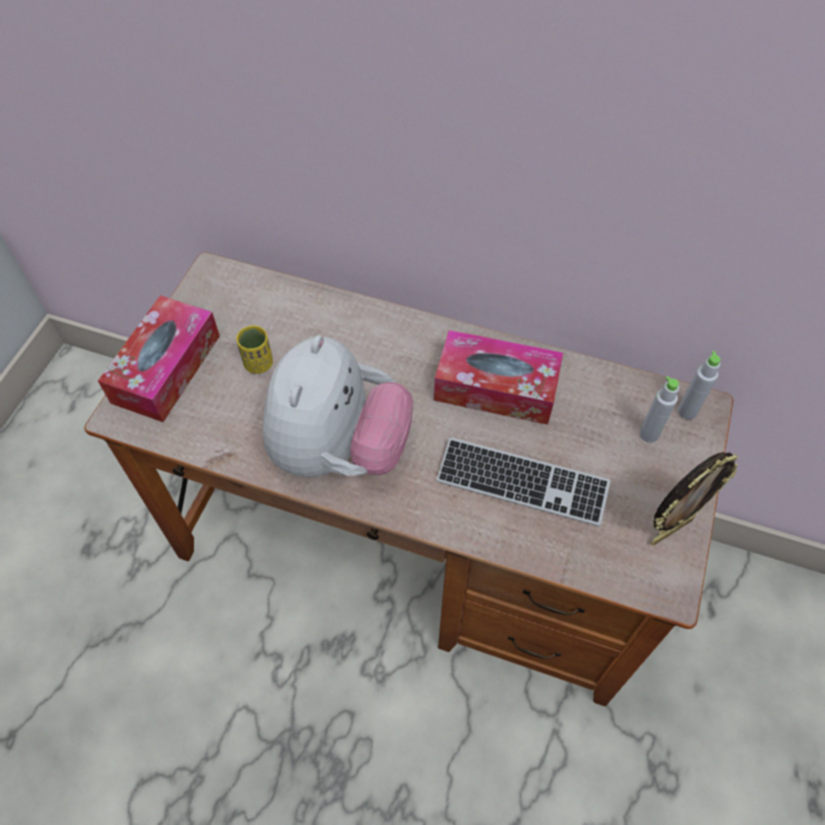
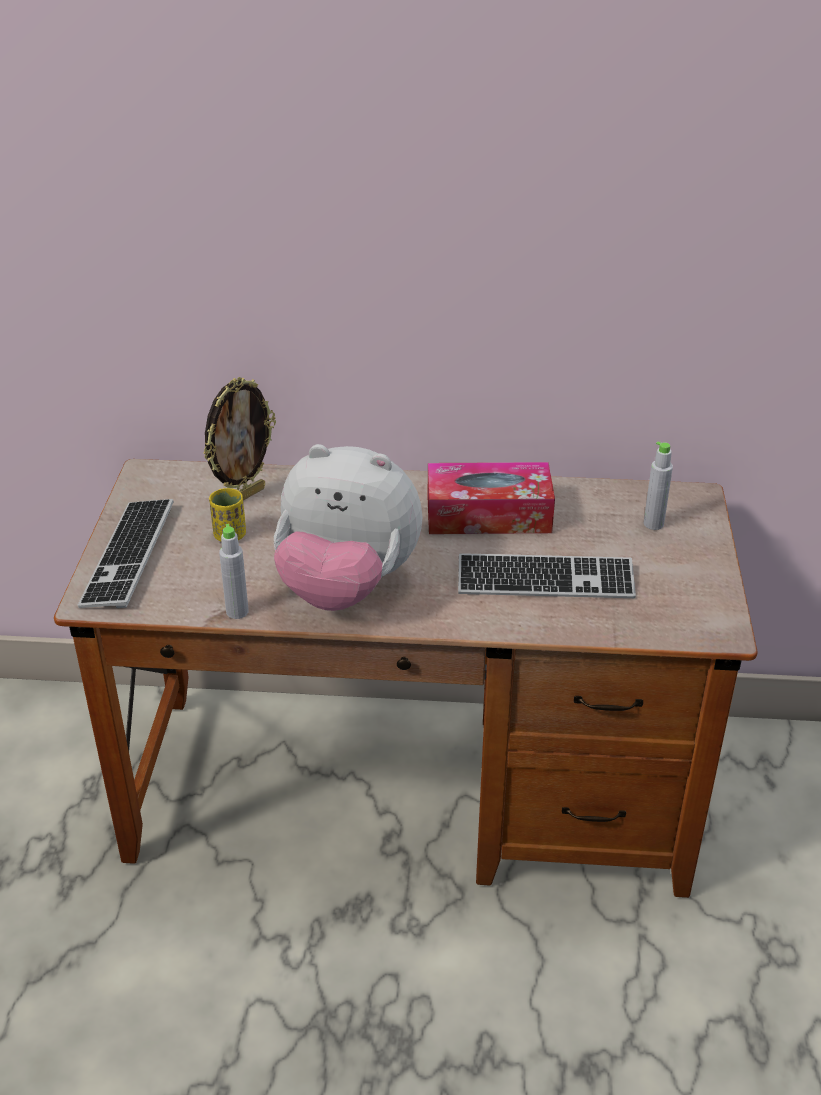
camera: 15 degrees left, 20 degrees down
tissue box [98,295,220,422] -> keyboard [78,499,174,608]
plush toy [263,335,413,477] -> plush toy turned 105 degrees clockwise [274,444,423,611]
picture frame [650,452,738,545] -> picture frame moved to [203,377,276,500]
grey bottle [678,351,720,420] -> grey bottle moved to [219,524,249,619]

